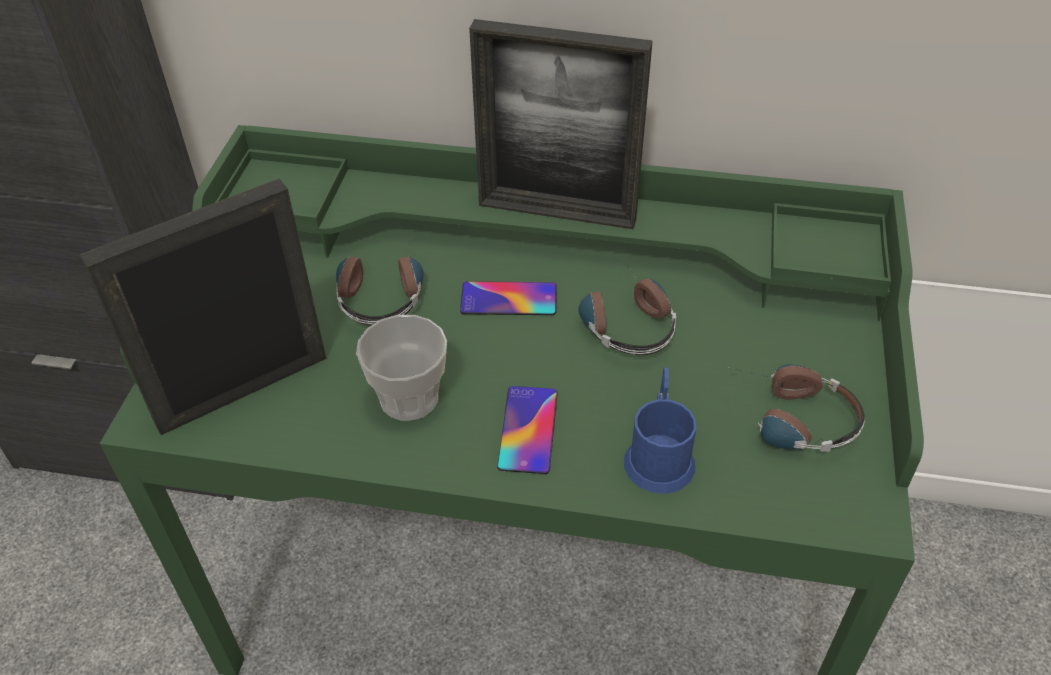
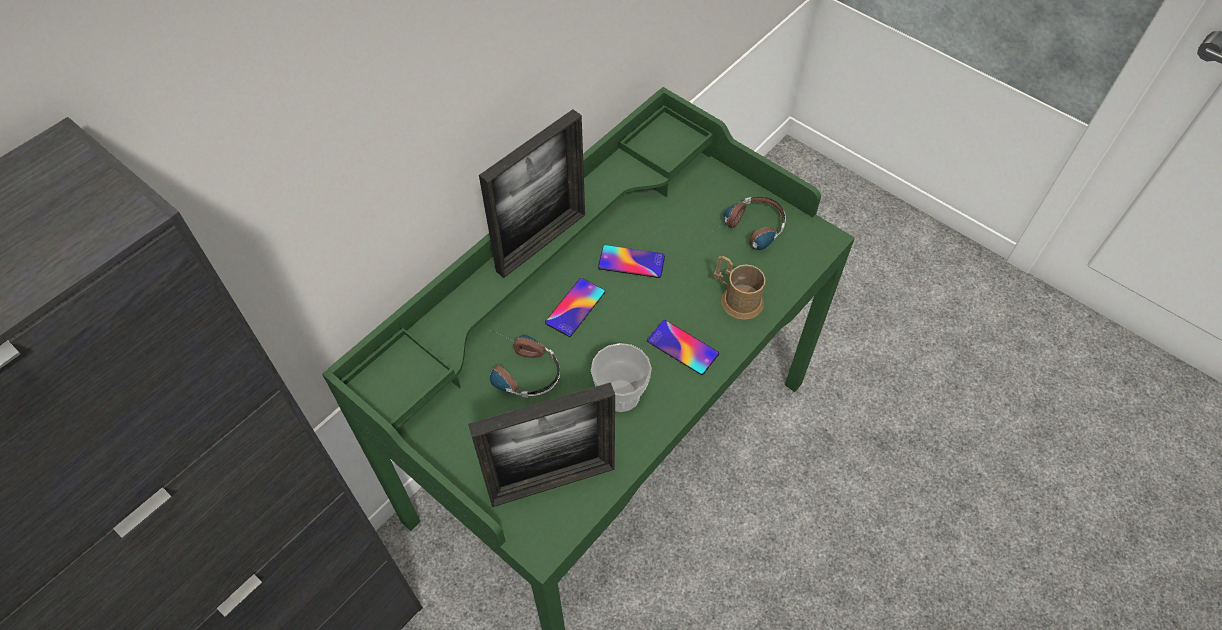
camera: 60 degrees left, 10 degrees up
picture frame [80,178,326,435] -> picture frame turned 105 degrees counterclockwise [468,382,615,507]
headphones [578,260,676,355] -> phone [598,245,665,278]
blue mug [624,367,696,494] -> brown mug [713,256,766,320]

